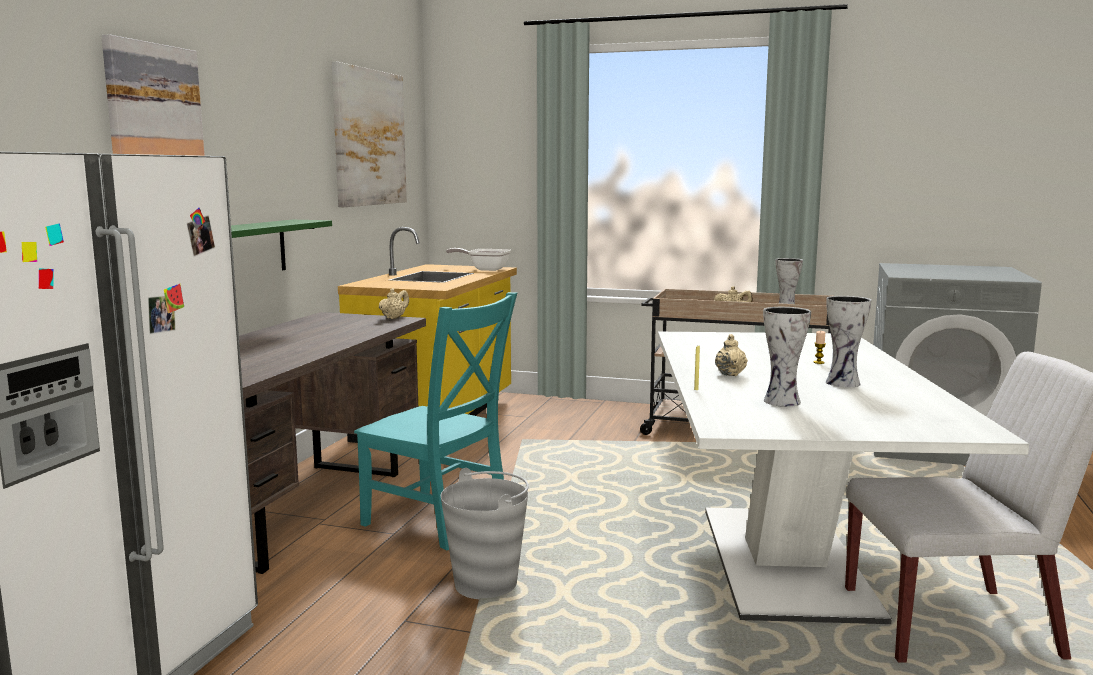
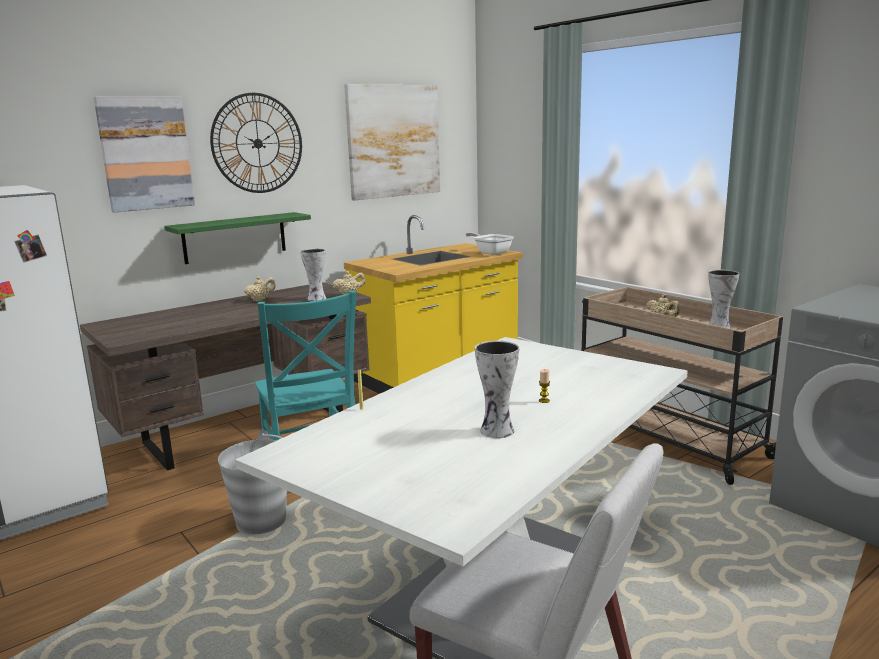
camera: 35 degrees right, 5 degrees up
beige teapot [715,334,748,376] -> beige teapot moved to [245,276,276,302]
vase [763,307,811,407] -> vase moved to [301,249,326,301]
none -> wall clock [210,93,302,193]

